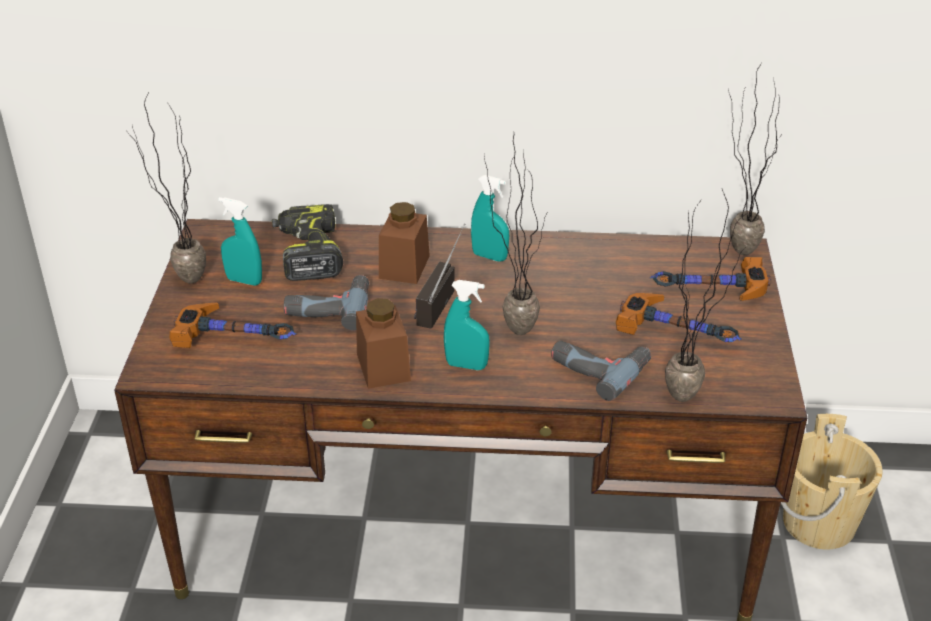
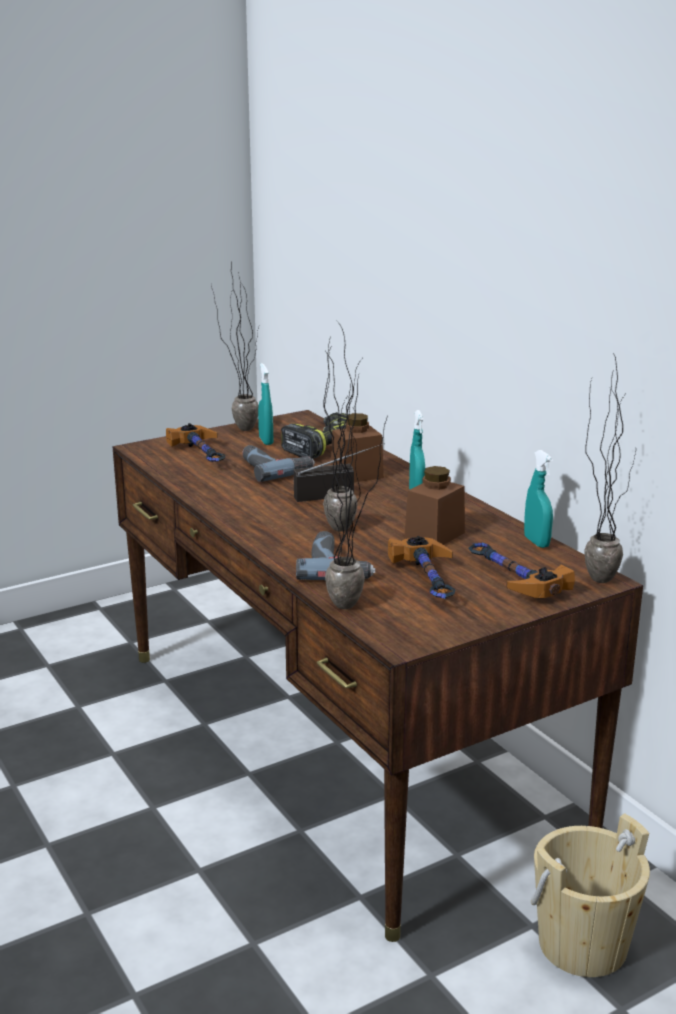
camera: 55 degrees right, 15 degrees down
brown jar [356,298,411,389] -> brown jar moved to [404,466,465,545]
turquoise spray bottle [444,280,490,370] -> turquoise spray bottle moved to [524,450,553,548]

